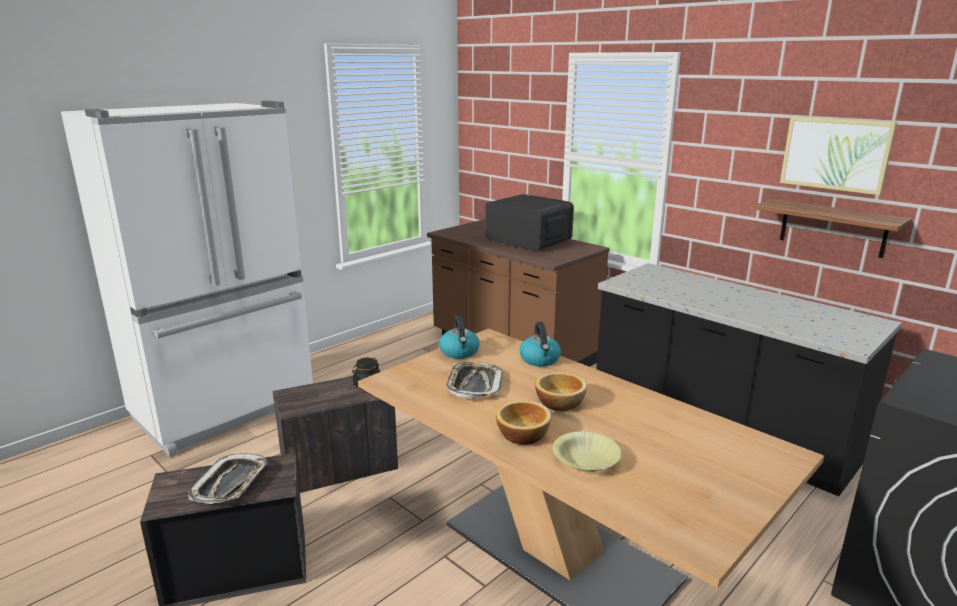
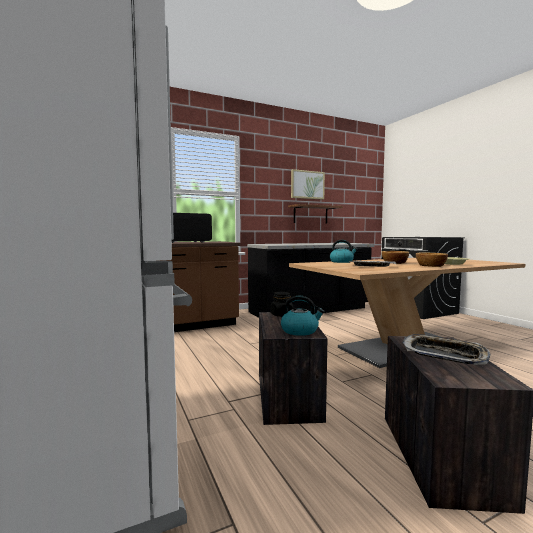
camera: 70 degrees left, 15 degrees down
kettle [439,315,480,359] -> kettle moved to [281,296,325,336]

